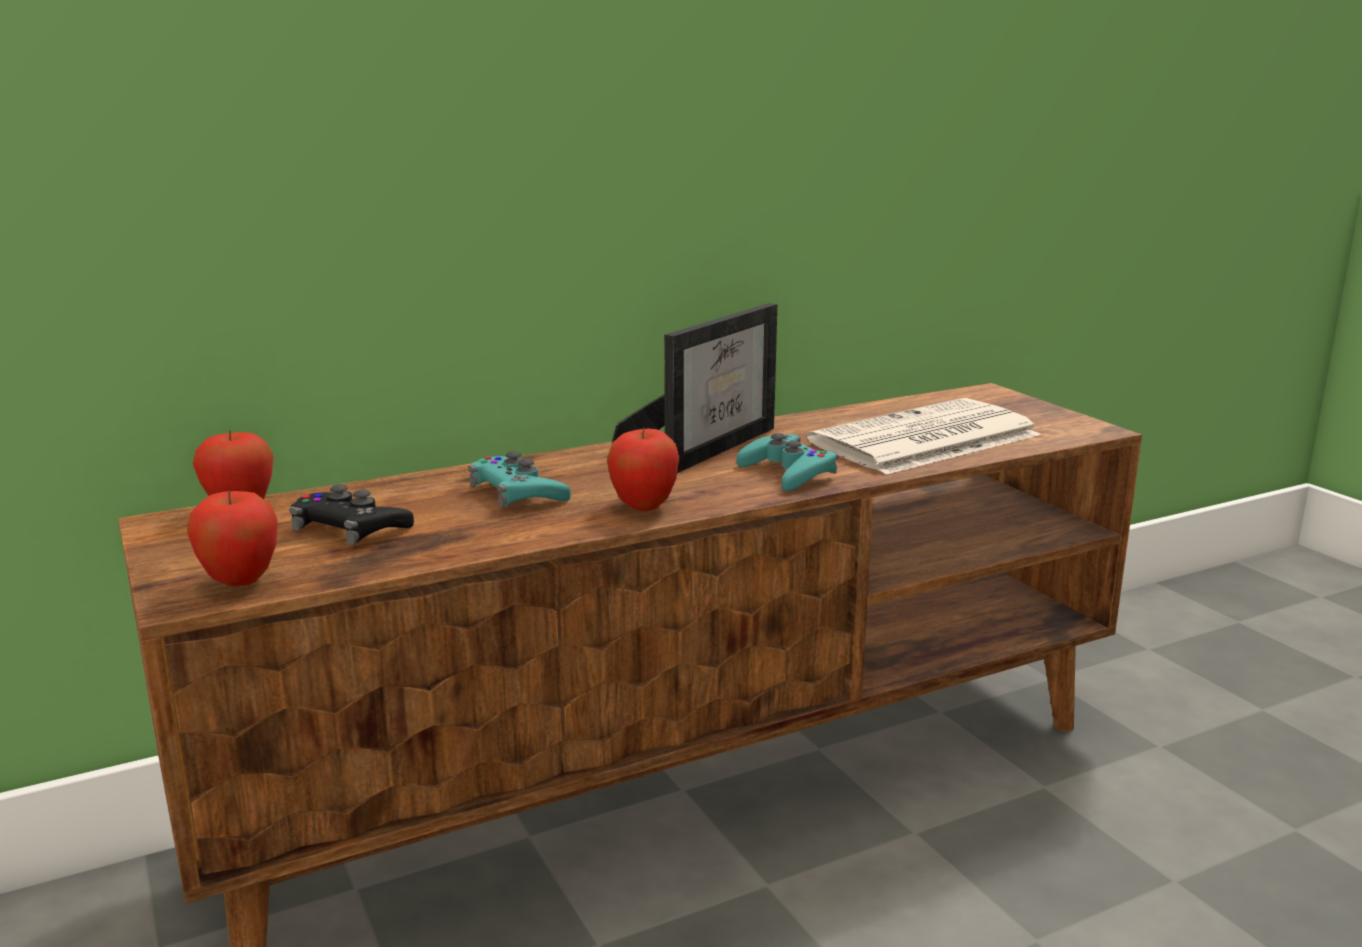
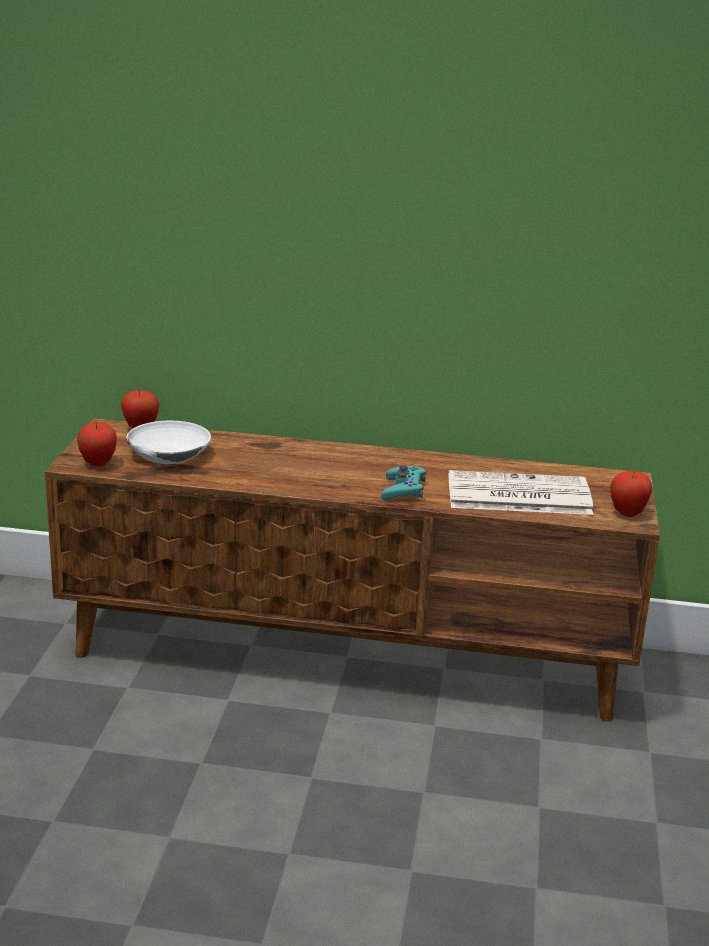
camera: 35 degrees right, 5 degrees up
black game controller [289,484,414,545] -> white bowl [126,421,211,464]
turquoise game controller [468,451,571,508] -> none
apple [607,427,679,511] -> apple moved to [611,471,652,517]
picture frame [612,303,777,473] -> none

